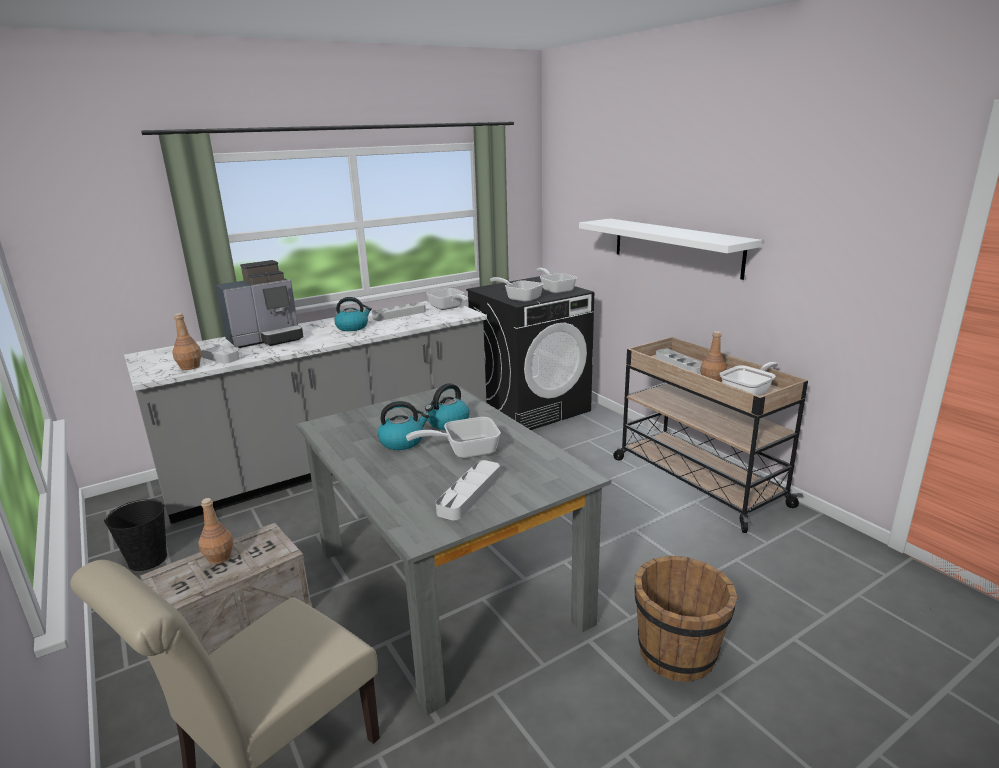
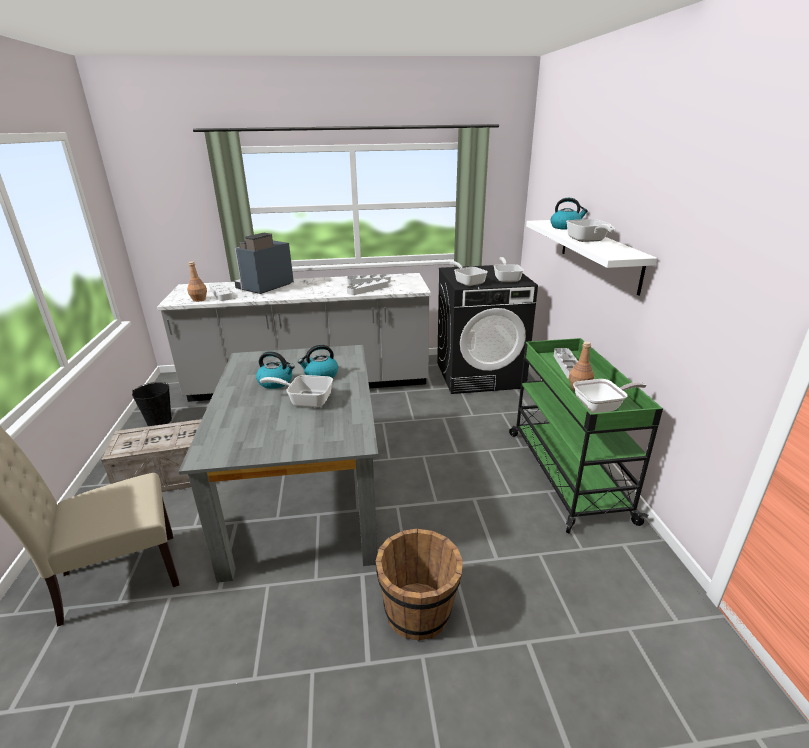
camera: 25 degrees right, 5 degrees up
brown bottle [199,498,234,564] -> none
coffee machine [215,260,303,348] -> coffee machine turned 135 degrees clockwise [234,233,294,294]
kettle [335,297,372,331] -> kettle moved to [551,198,588,230]
frying pan [426,288,468,310] -> frying pan moved to [566,219,615,242]
grey tray [436,460,500,520] -> grey tray moved to [347,279,388,295]
beige cart [613,337,808,533] -> green cart [509,338,663,533]

